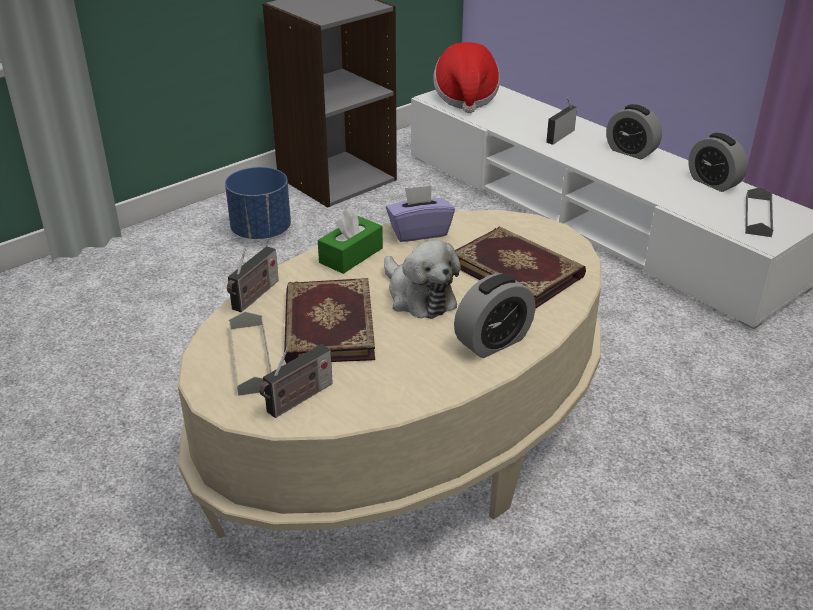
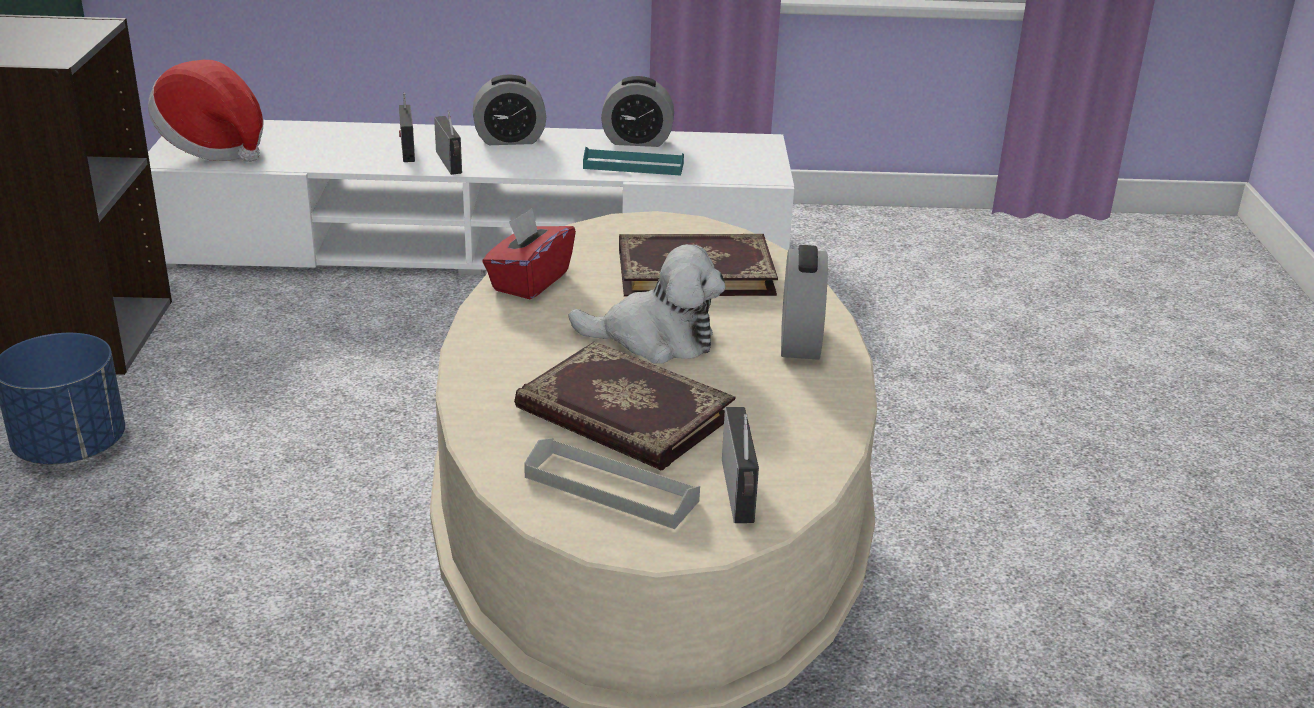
camera: 50 degrees left, 5 degrees down
radio [227,246,279,313] -> radio moved to [434,110,462,175]
green tissue box [318,208,383,274] -> none
purple tissue box [386,185,455,242] -> red tissue box [483,208,576,299]
grey tray [745,187,773,237] -> none
none -> turquoise tray [583,147,684,176]

